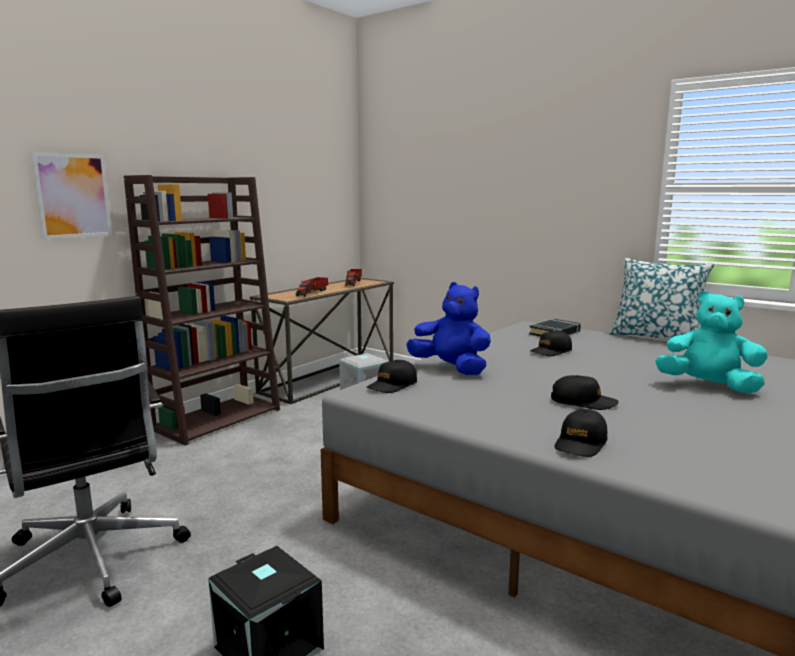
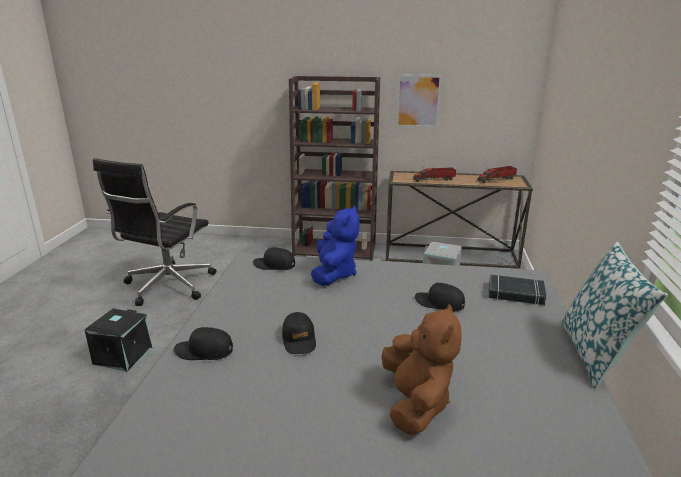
camera: 60 degrees right, 10 degrees up
picture [31,152,113,239] -> picture moved to [396,74,442,128]
turquoise plush toy [655,291,768,393] -> brown plush toy [382,303,462,435]

